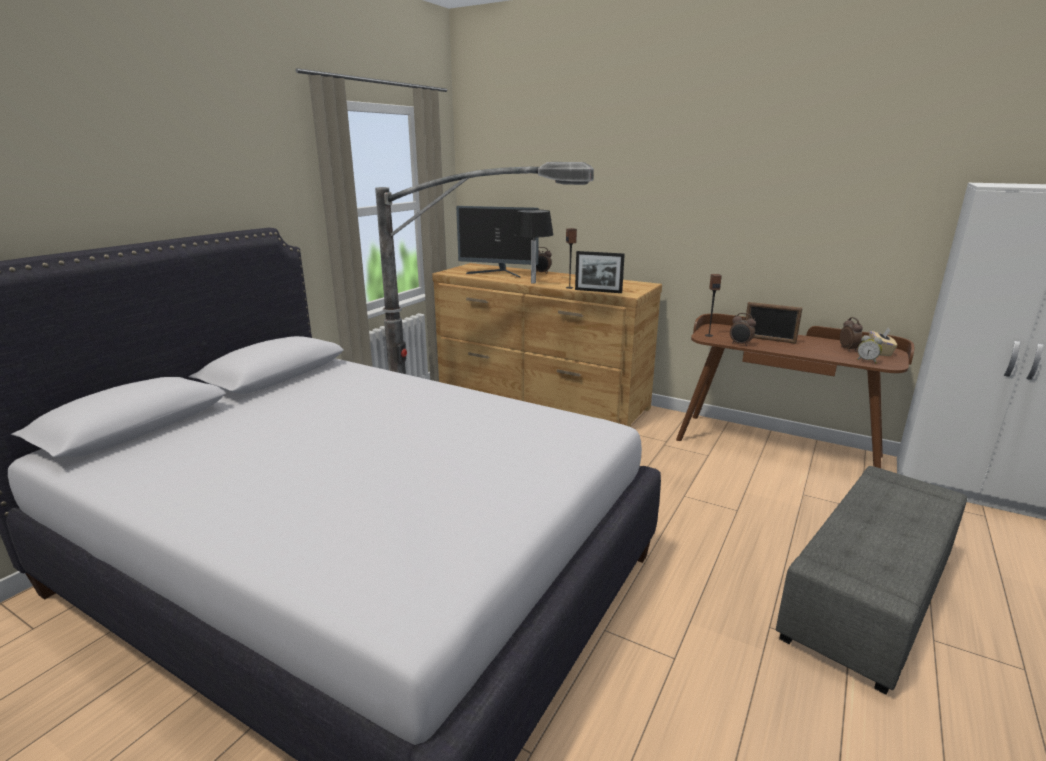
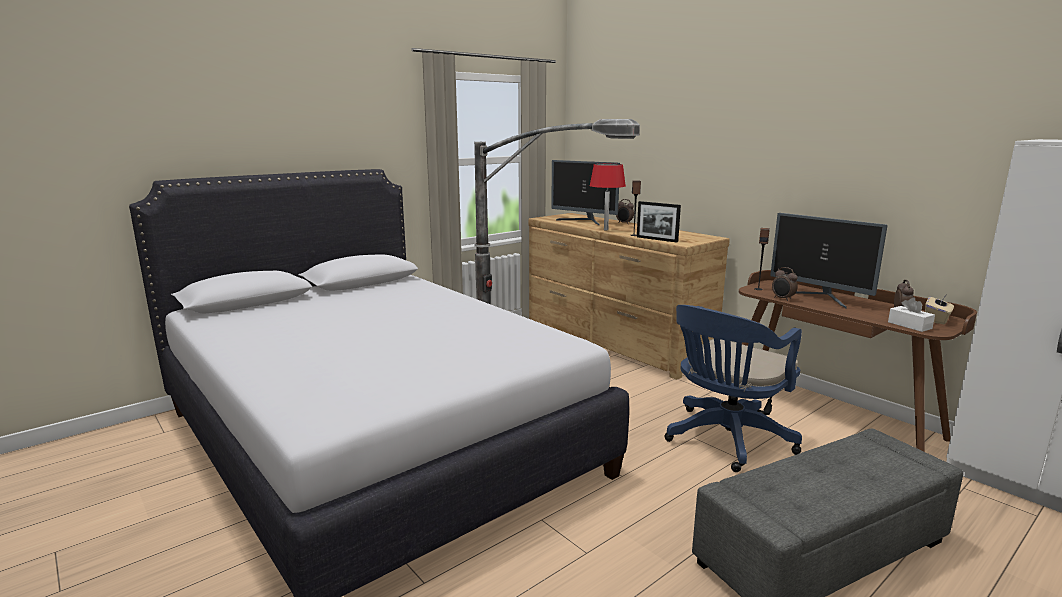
camera: 20 degrees right, 5 degrees down
black table lamp [514,209,554,284] -> red table lamp [590,164,626,230]
picture frame [745,302,803,344] -> monitor [770,213,888,308]
alarm clock [857,335,882,364] -> white tissue box [888,298,935,332]
none -> blue office chair [664,305,802,472]

